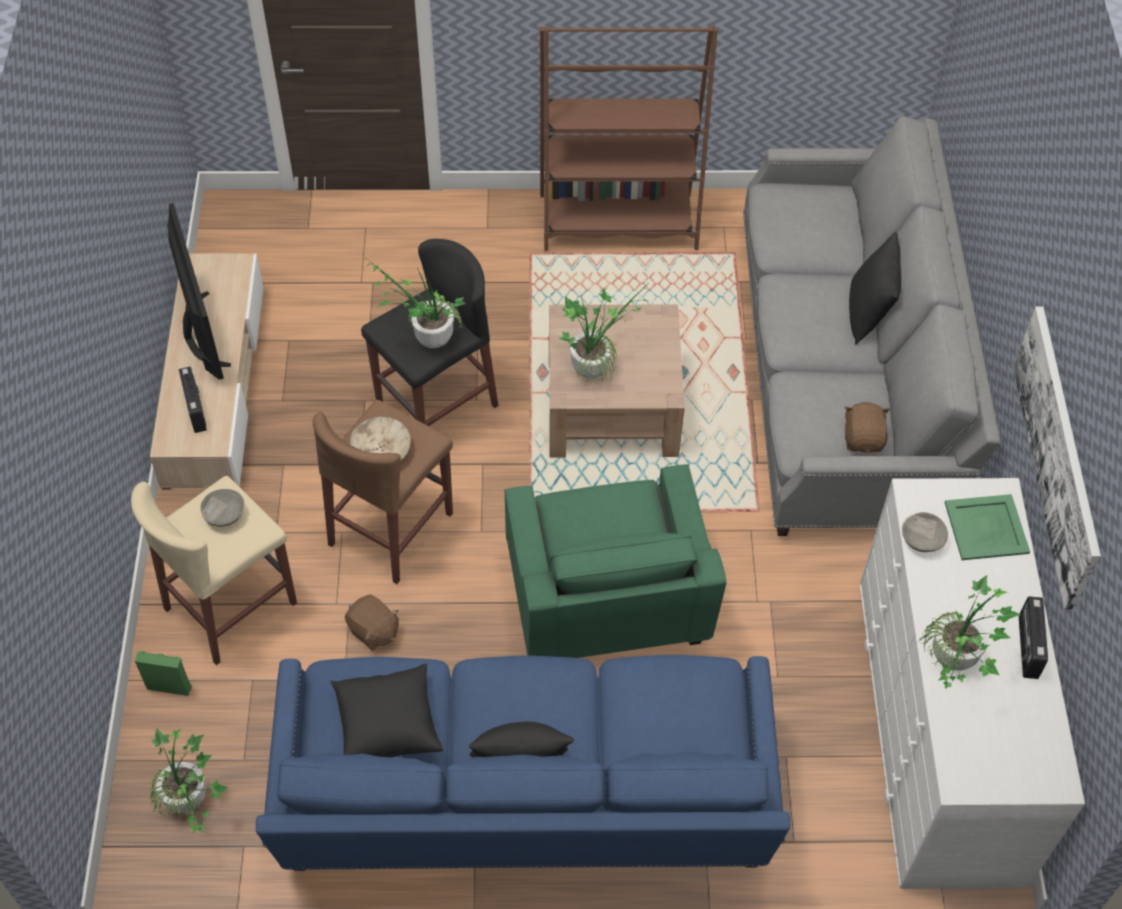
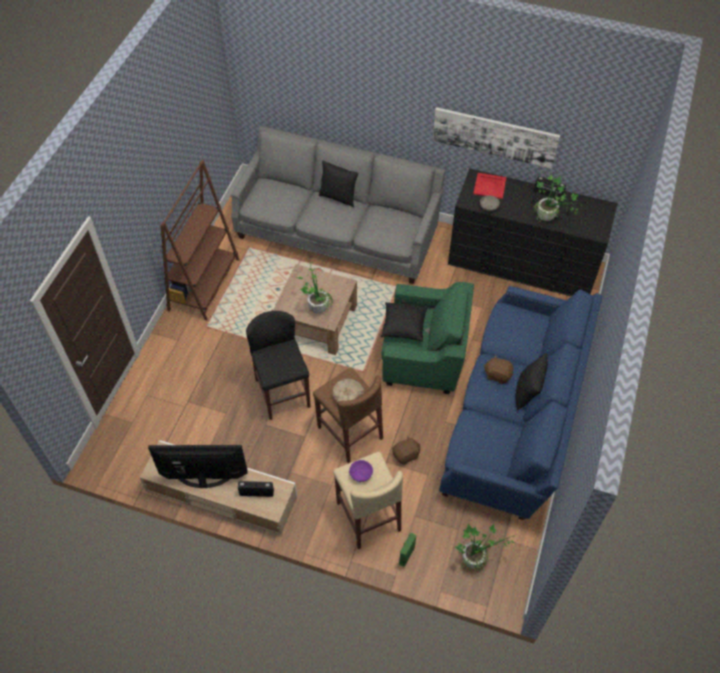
camera: 70 degrees left, 0 degrees up
grey bowl [200,489,244,527] -> purple bowl [349,460,373,482]
black pillow [330,664,443,757] -> black pillow moved to [380,302,428,342]
potted plant [363,256,466,348] -> none
brown plush toy [844,402,890,453] -> brown plush toy moved to [483,355,514,384]
white dresser [860,478,1085,889] -> black dresser [448,169,618,296]
green tray [945,494,1030,560] -> red tray [473,173,507,199]

